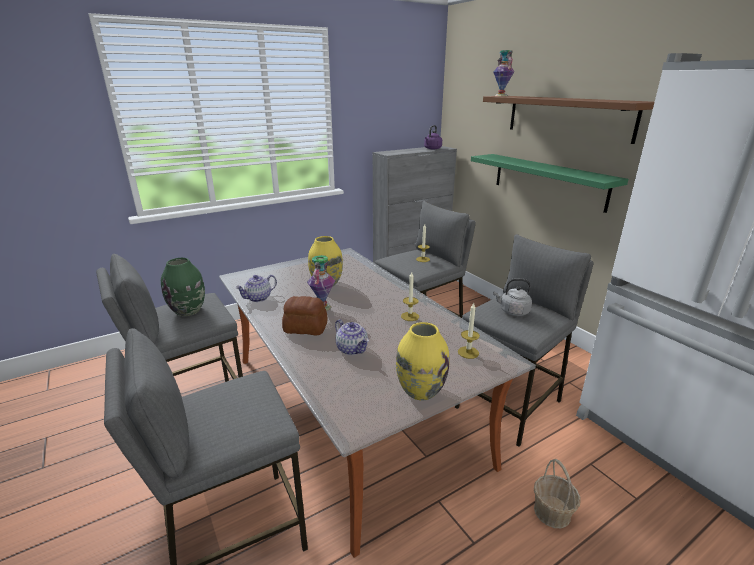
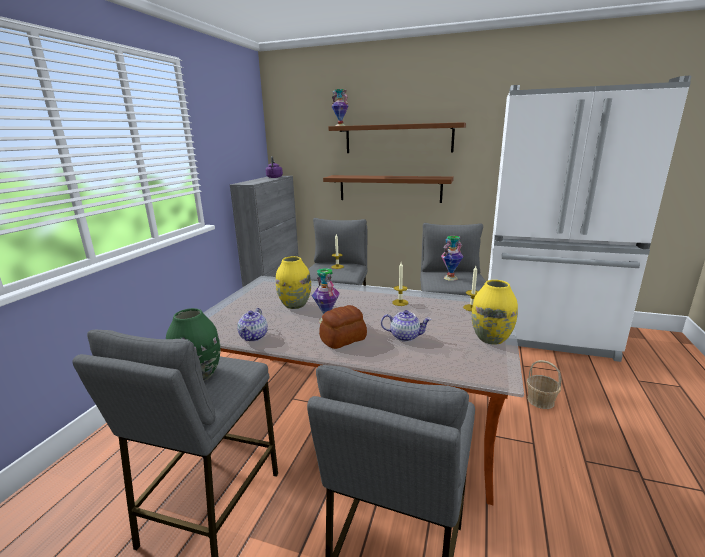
camera: 40 degrees left, 5 degrees down
green shelf [471,154,629,213] -> brown shelf [323,175,454,203]
grey kettle [493,278,532,316] -> vase [441,236,463,281]

